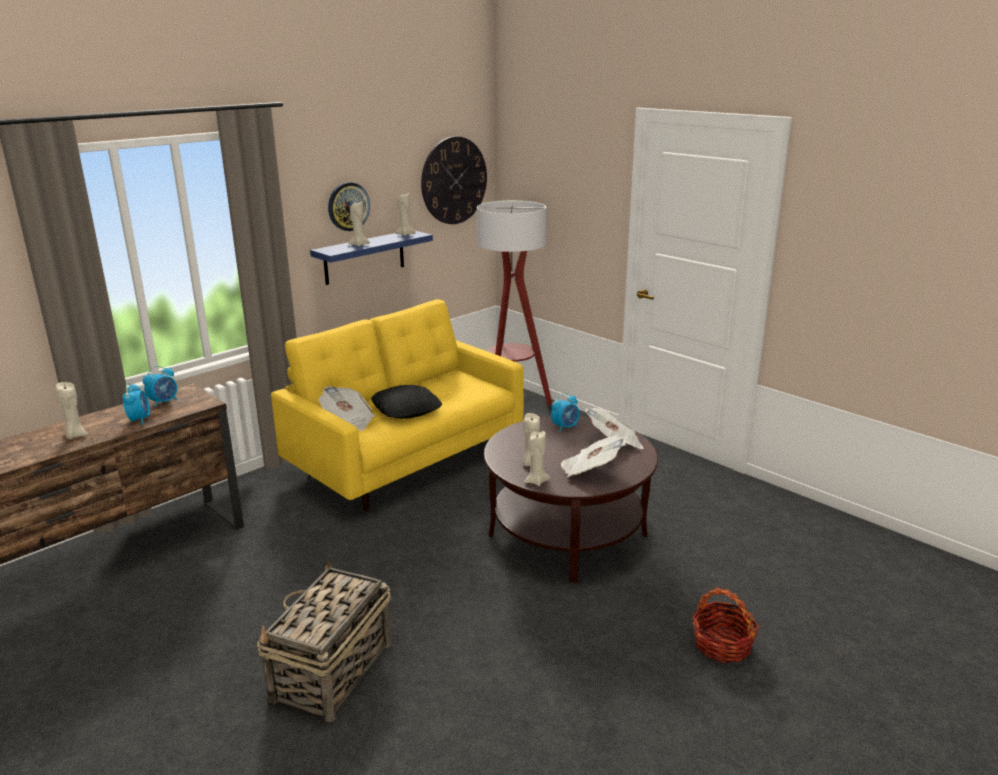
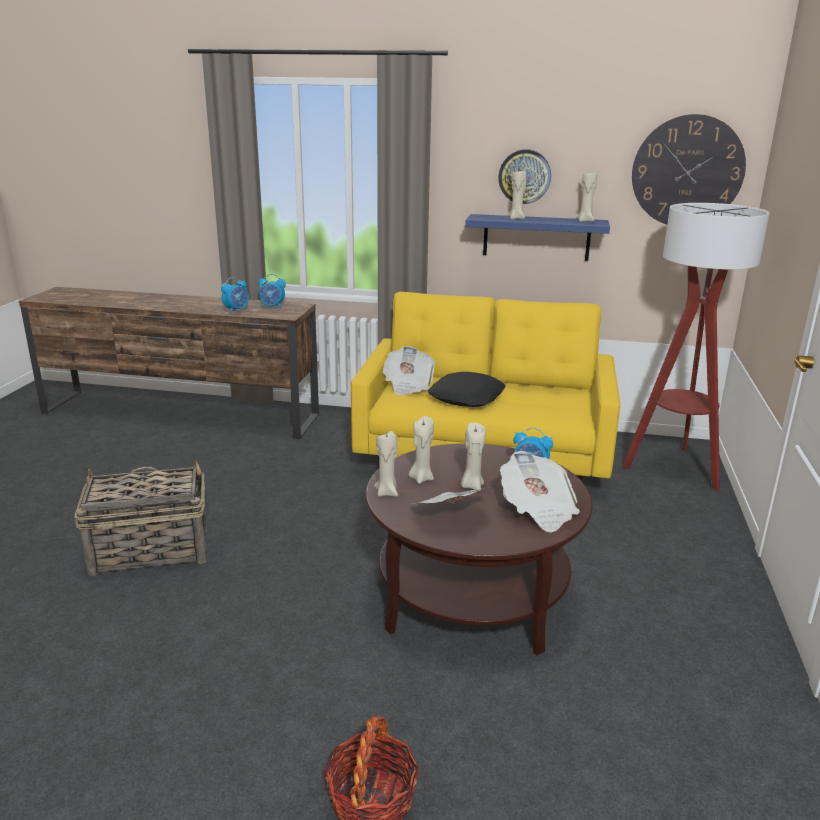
camera: 55 degrees right, 0 degrees up
beige candle [56,382,88,439] -> beige candle moved to [461,422,486,491]

